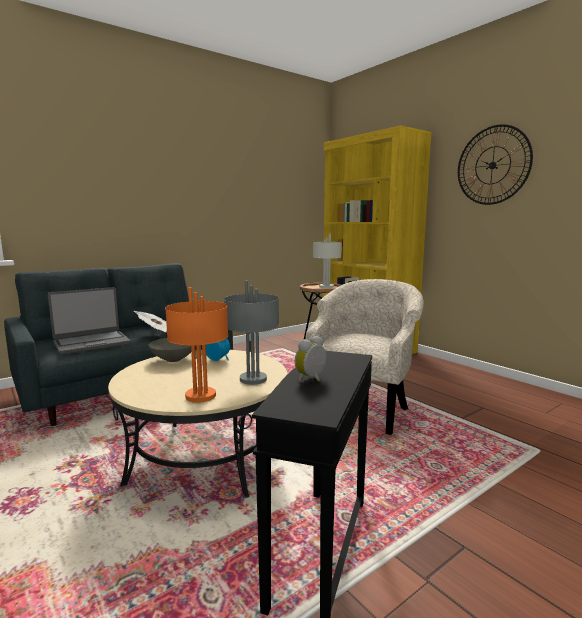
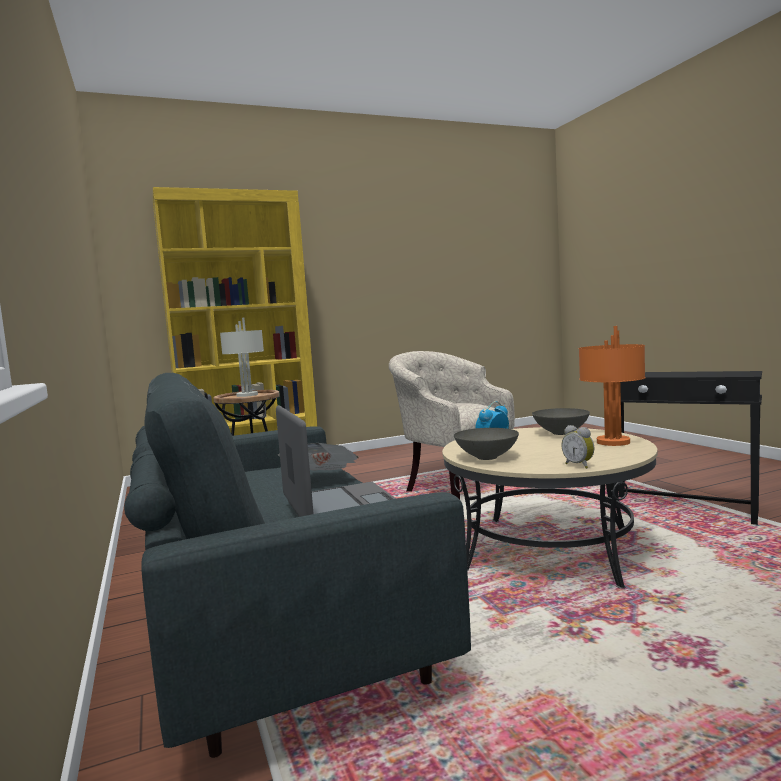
camera: 75 degrees left, 5 degrees down
grey table lamp [224,280,279,385] -> grey bowl [532,408,590,435]
alarm clock [295,336,326,382] -> alarm clock moved to [561,425,594,469]
wall clock [458,124,533,205] -> none

